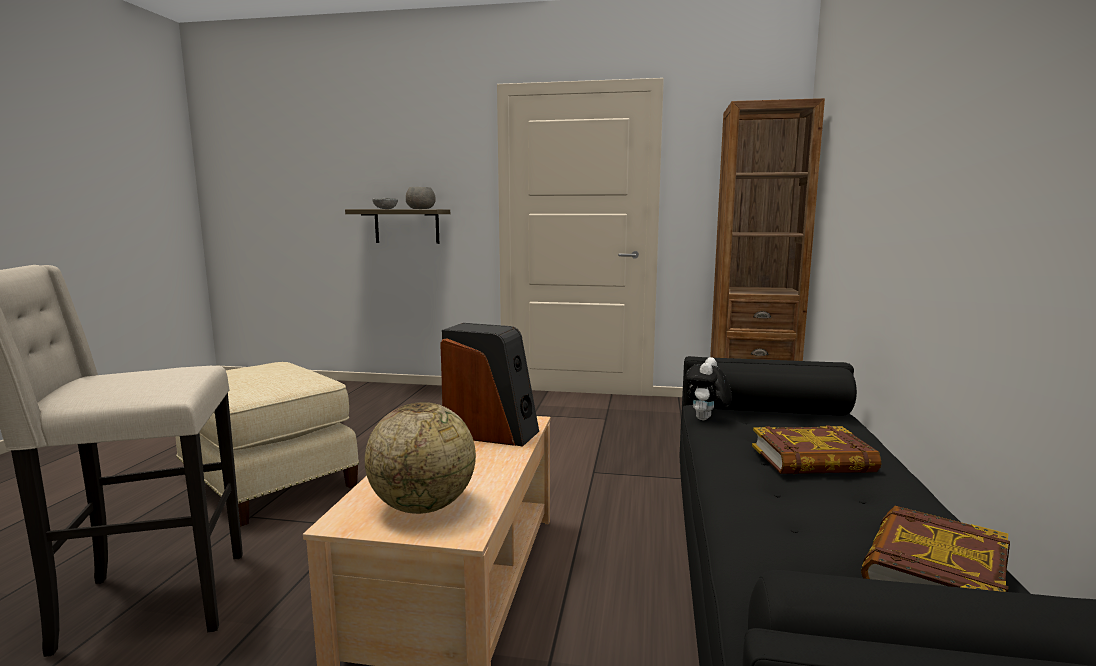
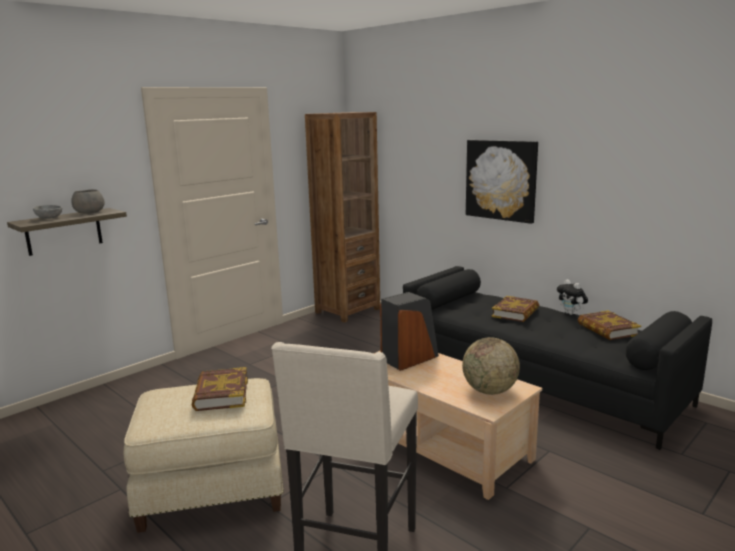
camera: 55 degrees left, 5 degrees up
plush toy [685,357,732,420] -> plush toy moved to [557,279,588,315]
none -> book [192,367,248,411]
none -> picture [466,140,538,224]

